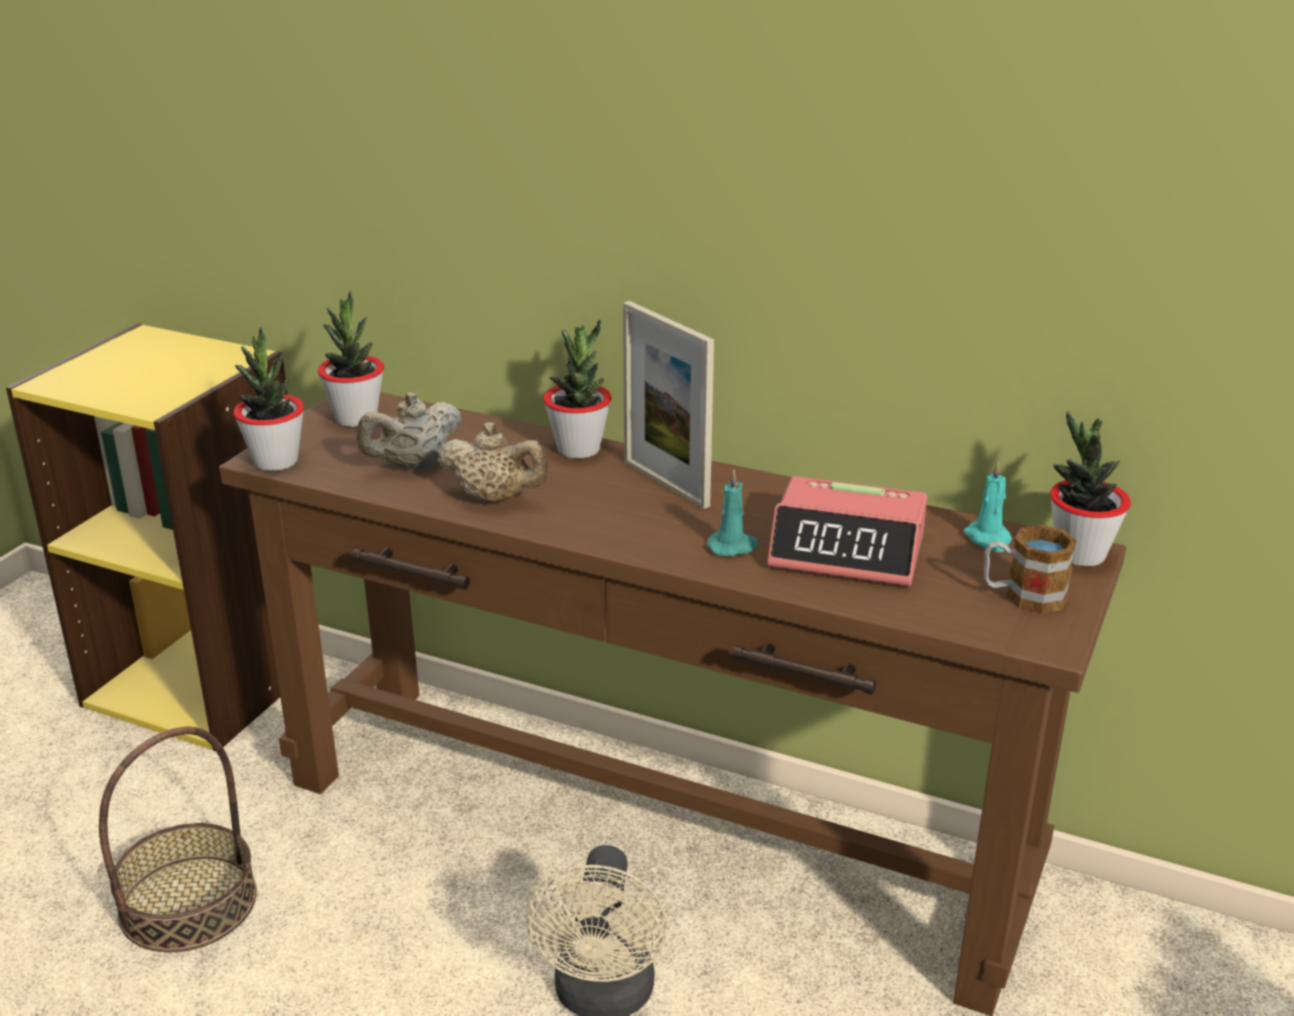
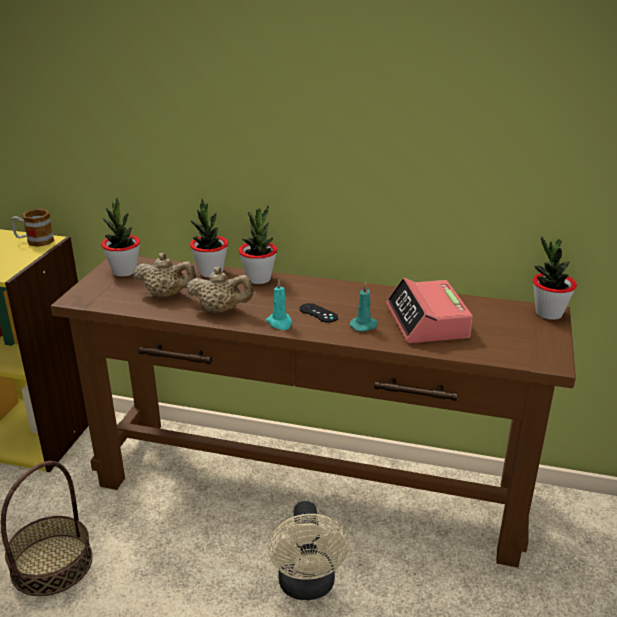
camera: 10 degrees left, 0 degrees up
potted plant [233,327,304,471] -> potted plant moved to [190,199,228,278]
beige teapot [357,392,462,470] -> beige teapot turned 120 degrees counterclockwise [134,253,196,298]
picture frame [623,301,714,509] -> none
alarm clock [767,476,927,586] -> alarm clock turned 75 degrees clockwise [386,278,473,343]
turquoise candle [964,461,1012,552] -> turquoise candle moved to [266,279,292,330]
mug [984,525,1077,614] -> mug moved to [11,209,55,247]
none -> black game controller [300,303,338,323]

